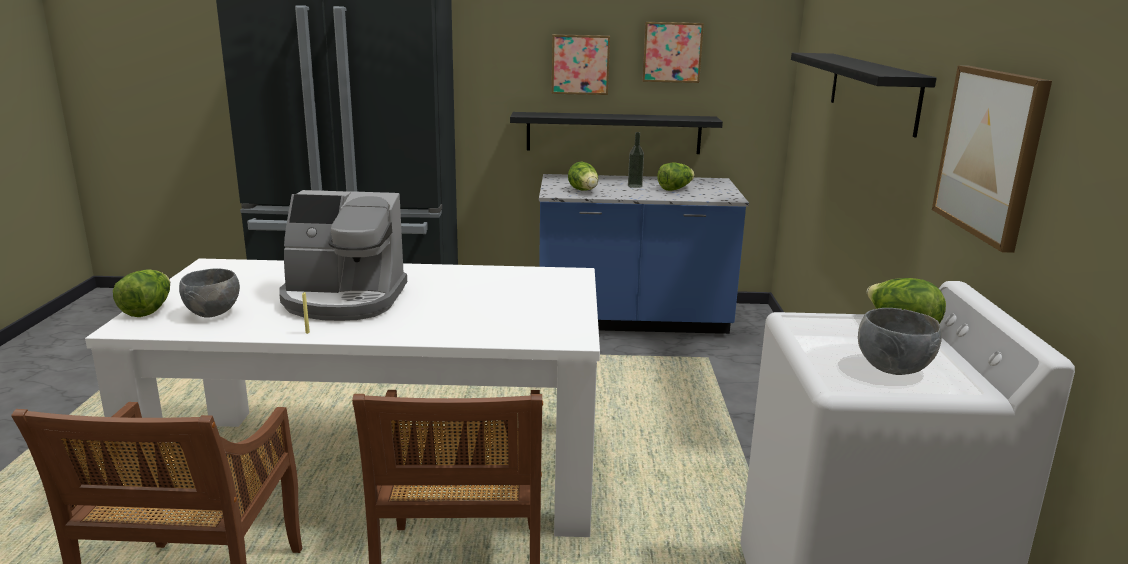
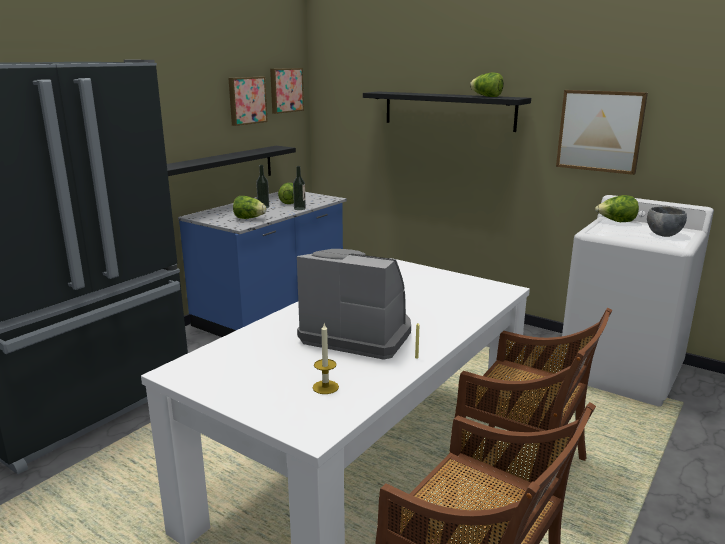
camera: 55 degrees left, 0 degrees up
lettuce [113,269,170,317] -> lettuce moved to [470,73,504,97]
grey bowl [179,268,240,318] -> candle [313,324,339,394]
coffee machine [279,190,407,321] -> coffee machine turned 105 degrees counterclockwise [297,249,411,360]
picture [552,34,610,95] -> picture moved to [270,68,304,114]
none -> bottle [293,166,306,210]

